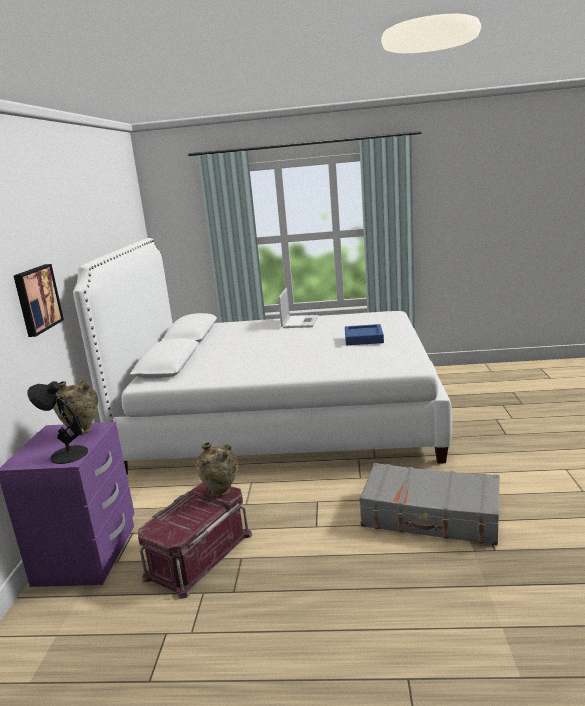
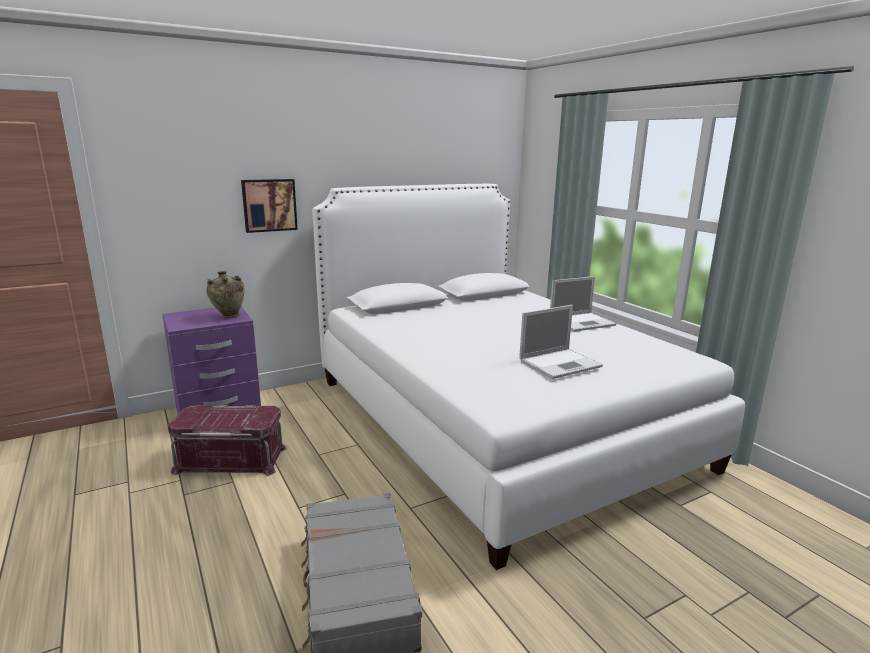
camera: 55 degrees right, 0 degrees up
black table lamp [28,381,88,464] -> none
beige vase [196,442,238,497] -> none
blue tray [345,324,384,345] -> laptop [519,305,603,379]

